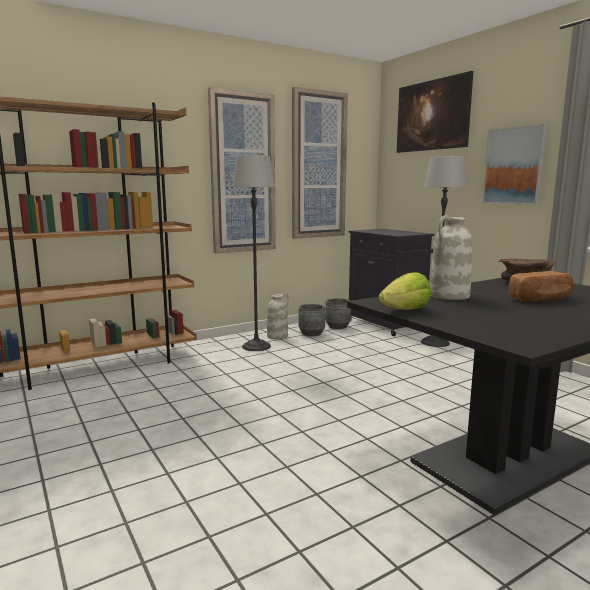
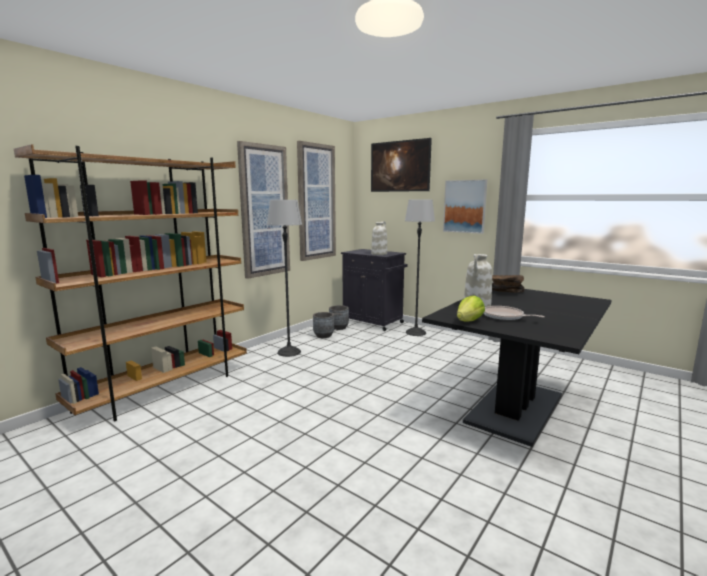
camera: 20 degrees left, 0 degrees up
white vase [267,293,289,339] -> white vase moved to [371,221,387,255]
bread [509,271,573,302] -> none
none -> frying pan [484,306,545,321]

